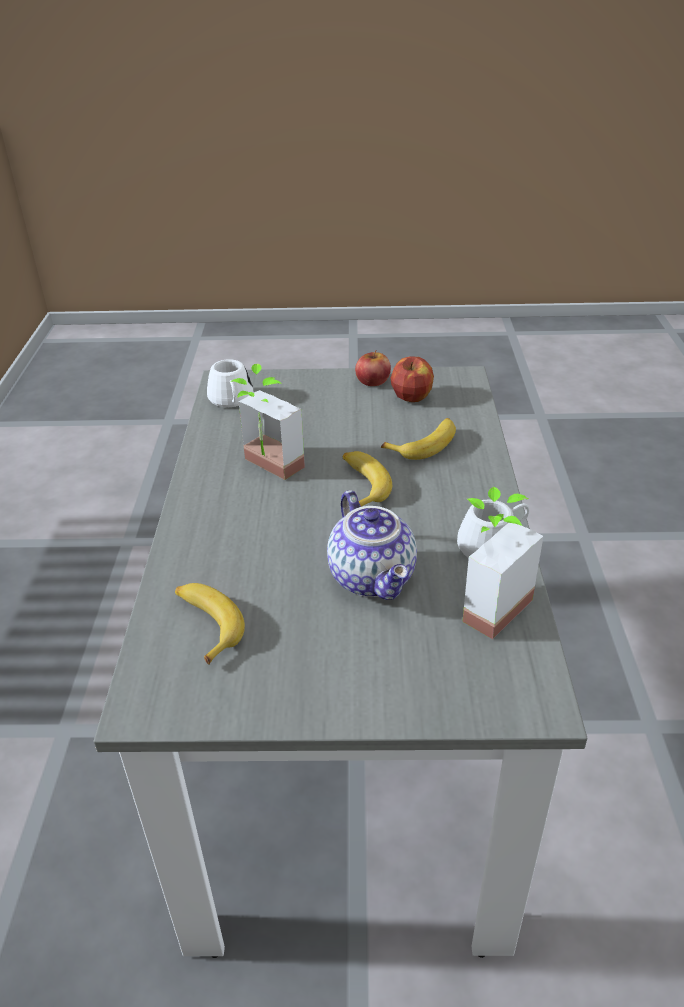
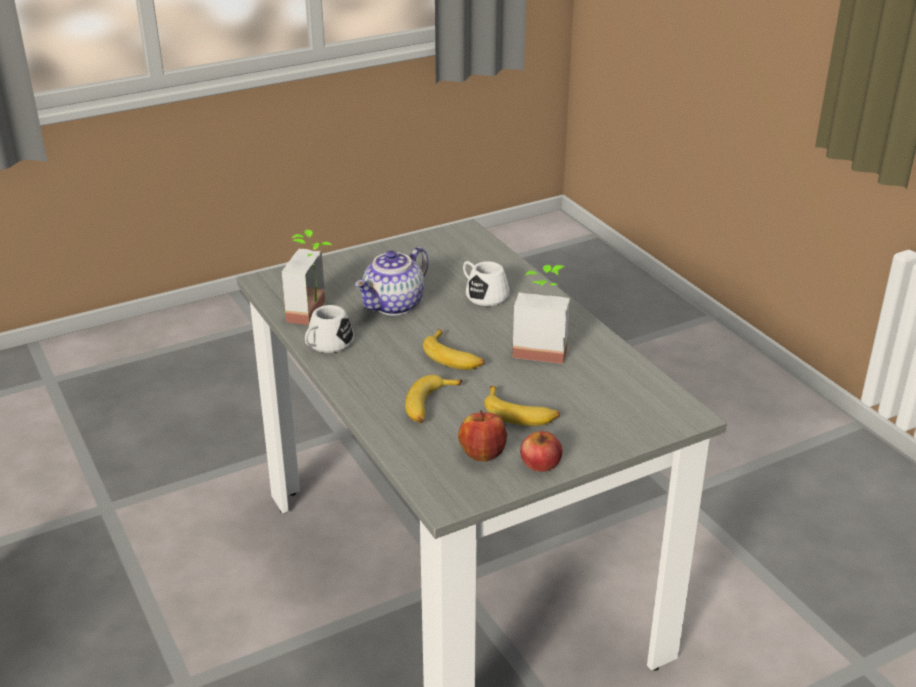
camera: 150 degrees right, 5 degrees down
banana [175,583,245,665] -> banana moved to [484,386,560,426]
white mug [207,359,254,407] -> white mug moved to [463,261,509,306]
teapot [327,490,417,600] -> teapot turned 90 degrees counterclockwise [355,247,429,316]

